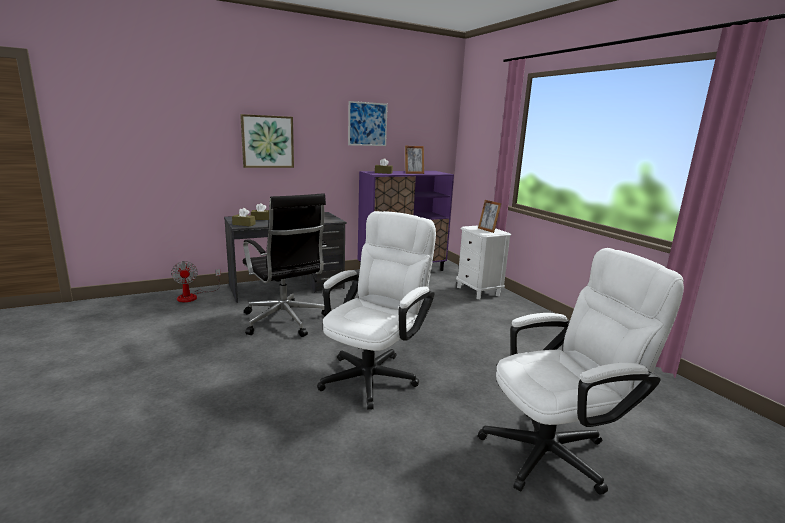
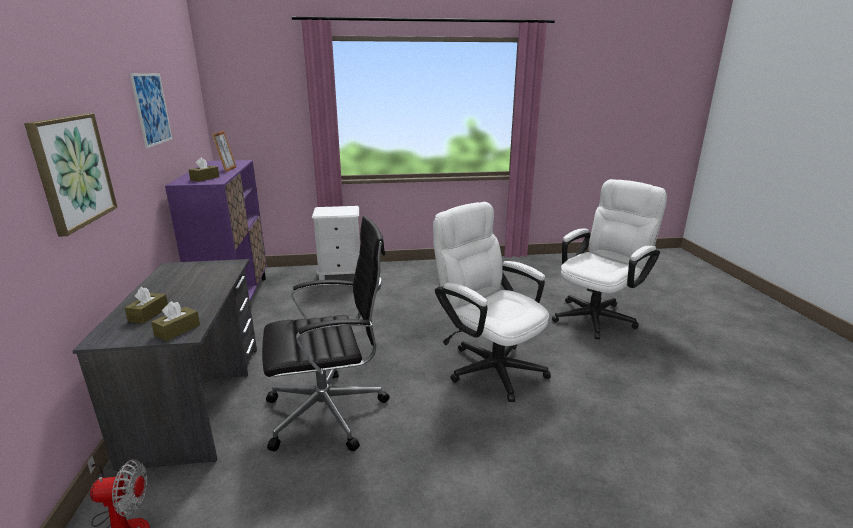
camera: 70 degrees left, 5 degrees up
picture frame [478,200,502,233] -> none
white office chair [478,248,684,495] -> white office chair turned 45 degrees clockwise [552,179,667,339]

